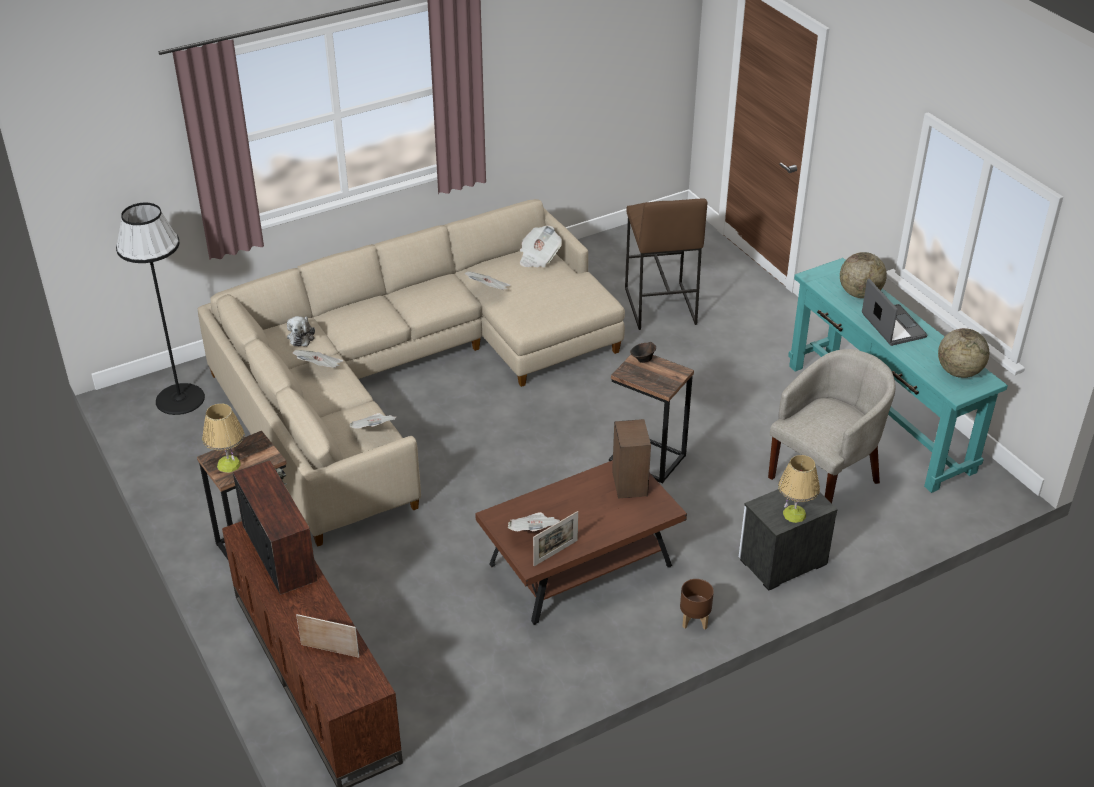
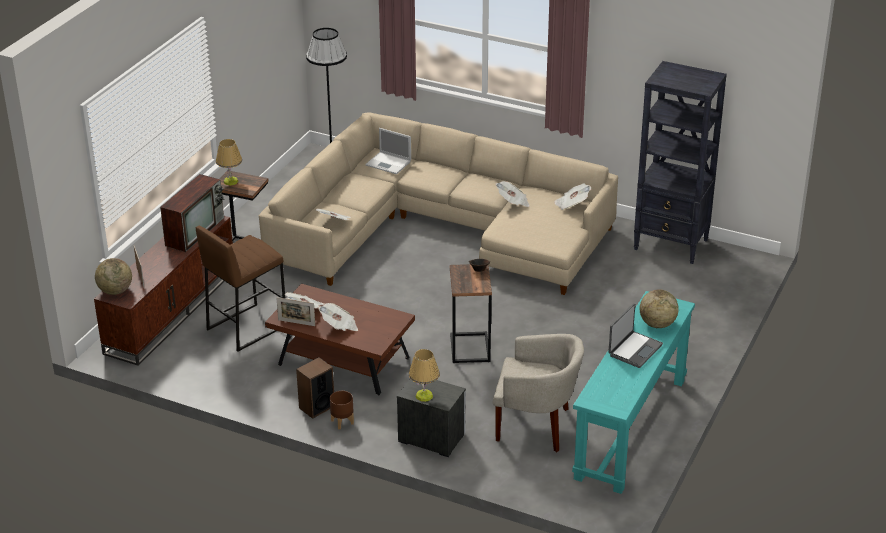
camera: 55 degrees right, 5 degrees down
plush toy [287,316,315,347] -> laptop [365,128,411,174]
newspaper [293,350,344,368] -> newspaper moved to [318,303,358,331]
speaker [612,419,651,499] -> speaker moved to [296,357,334,419]
brown stool [625,199,707,330] -> brown stool moved to [196,226,285,352]
globe [938,328,989,378] -> globe moved to [95,258,132,295]
none -> black bookcase [634,61,727,264]

